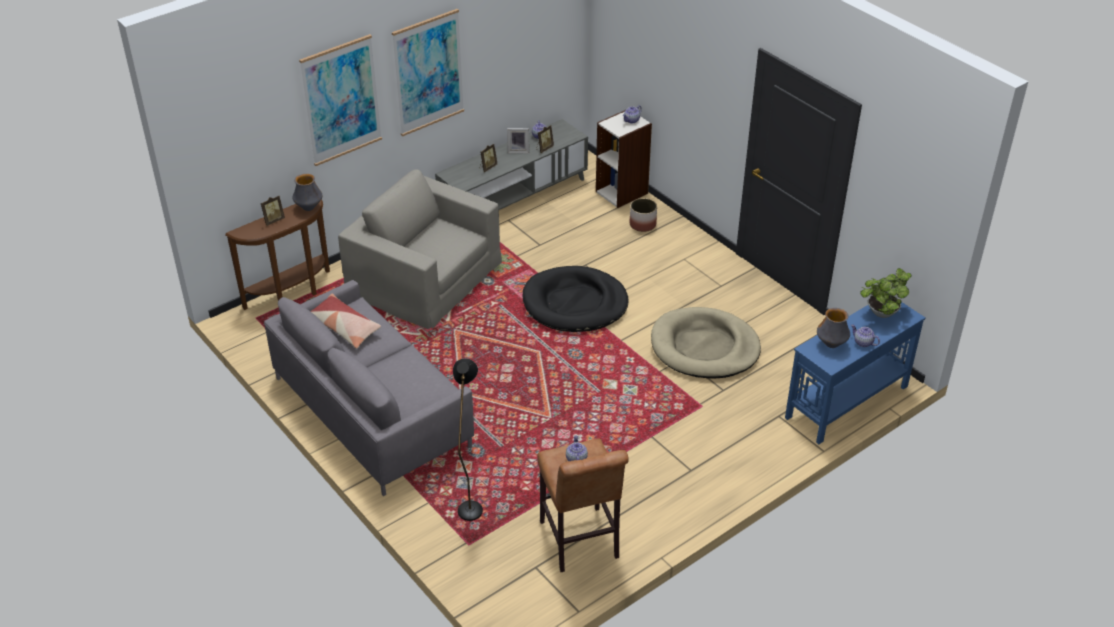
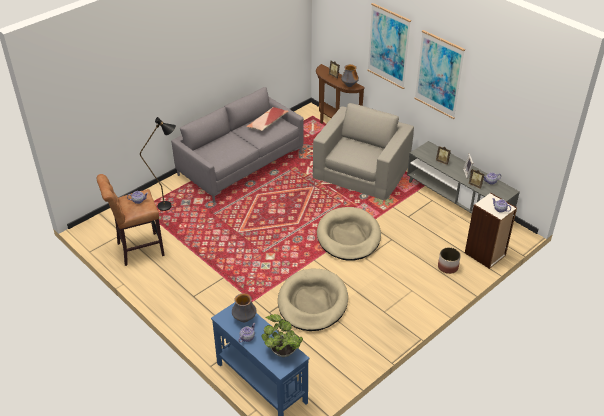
camera: 85 degrees right, 0 degrees up
black dog bed [522,266,629,332] -> beige dog bed [317,207,381,260]

